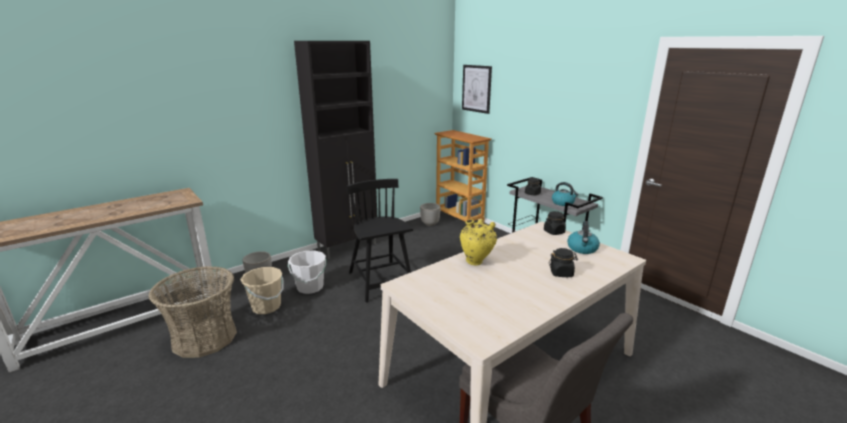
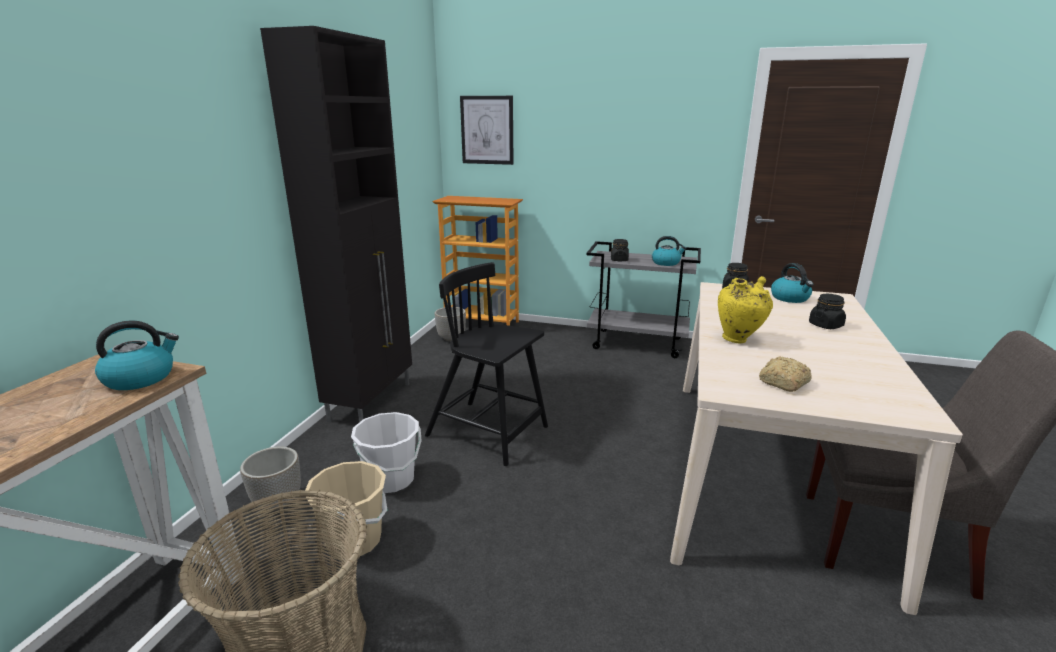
camera: 35 degrees left, 0 degrees up
none -> kettle [95,321,179,390]
none -> bread [759,357,812,392]

